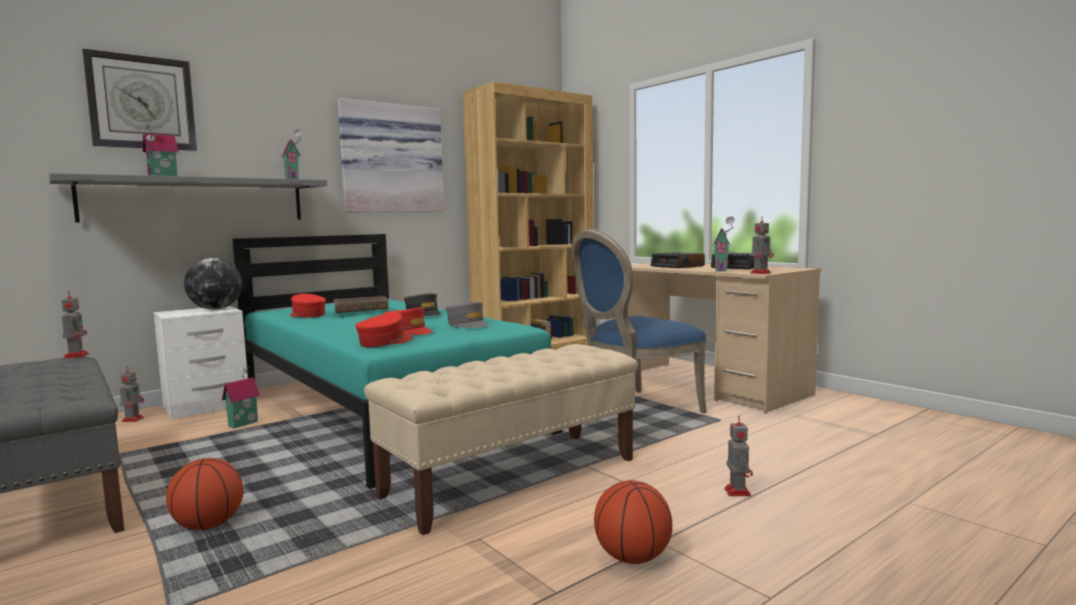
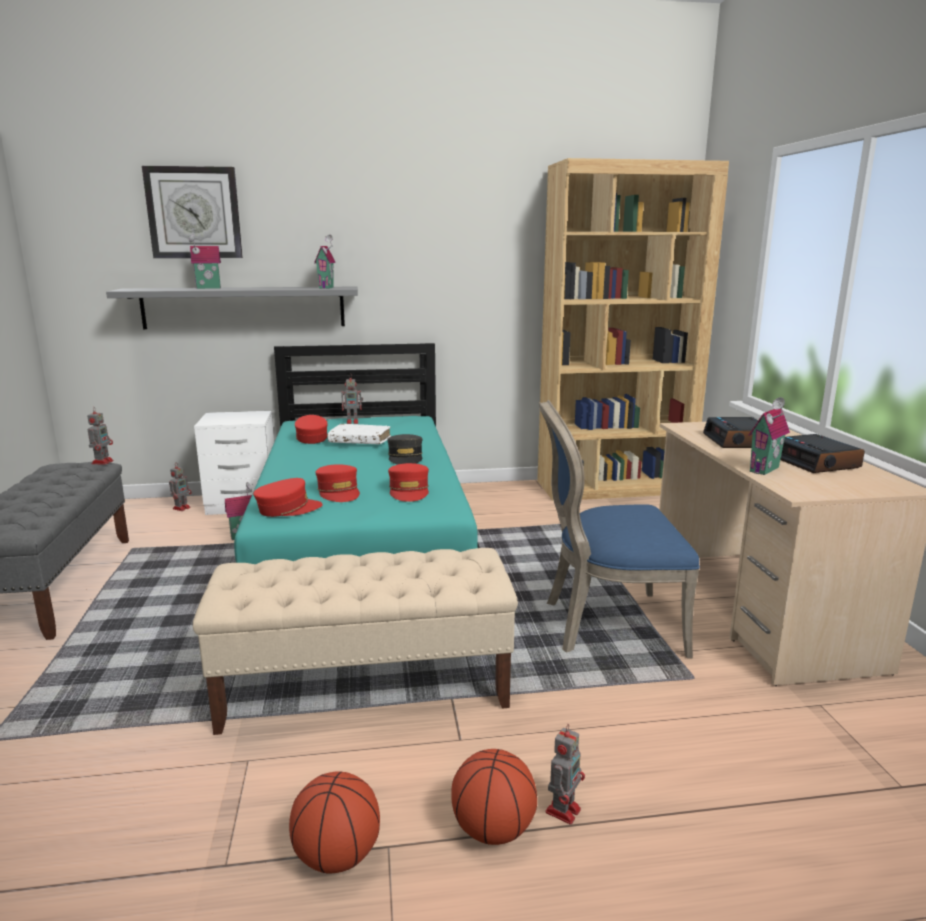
camera: 30 degrees right, 10 degrees up
basketball [166,458,243,530] -> basketball moved to [451,749,537,845]
globe [184,258,242,310] -> none
brown book [334,296,389,313] -> white book [327,424,391,445]
picture [338,98,444,212] -> none
grey cap [446,302,488,328] -> red cap [388,463,429,502]
toy robot [750,216,774,274] -> toy robot moved to [341,374,363,424]

